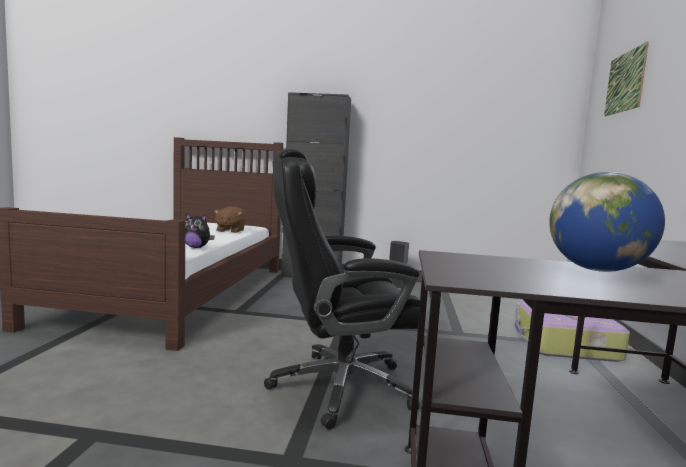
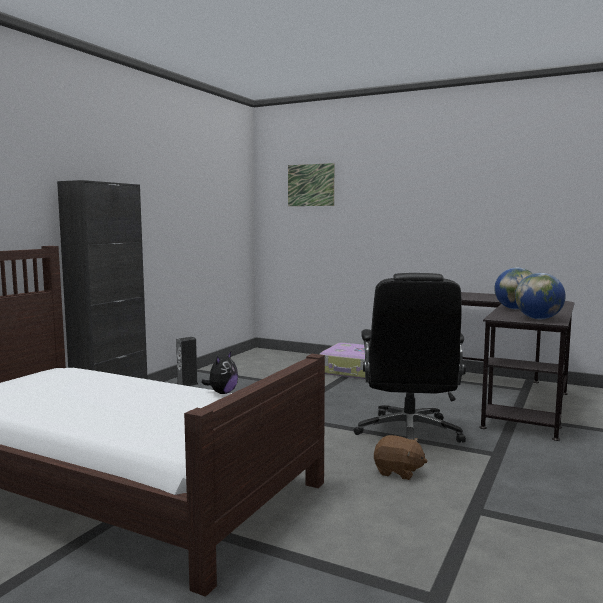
camera: 70 degrees left, 0 degrees up
brown plush toy [214,206,246,233] -> brown plush toy moved to [374,435,428,480]
none -> globe [515,273,566,319]

